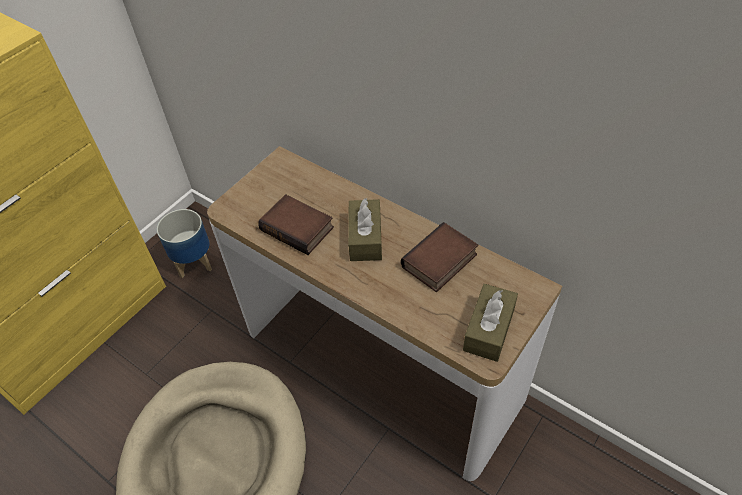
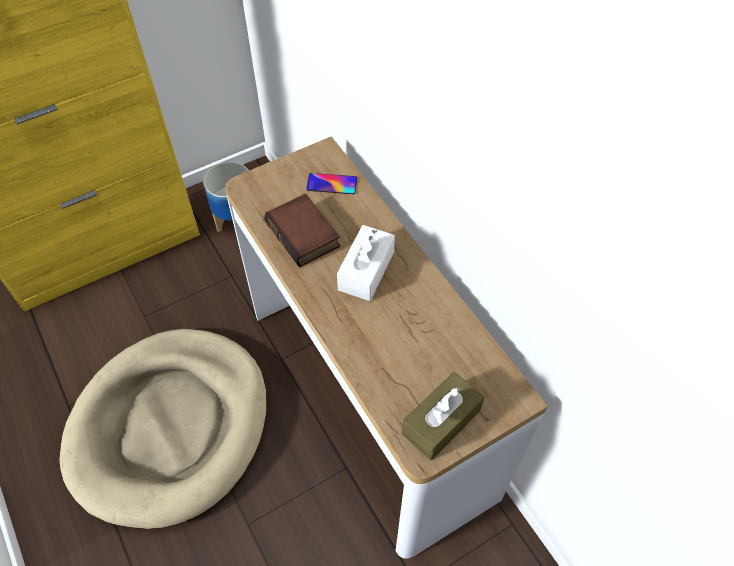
camera: 20 degrees right, 5 degrees up
brown tissue box [348,198,382,261] -> white tissue box [337,225,395,301]
book [401,222,478,292] -> none
none -> phone [306,173,357,194]

